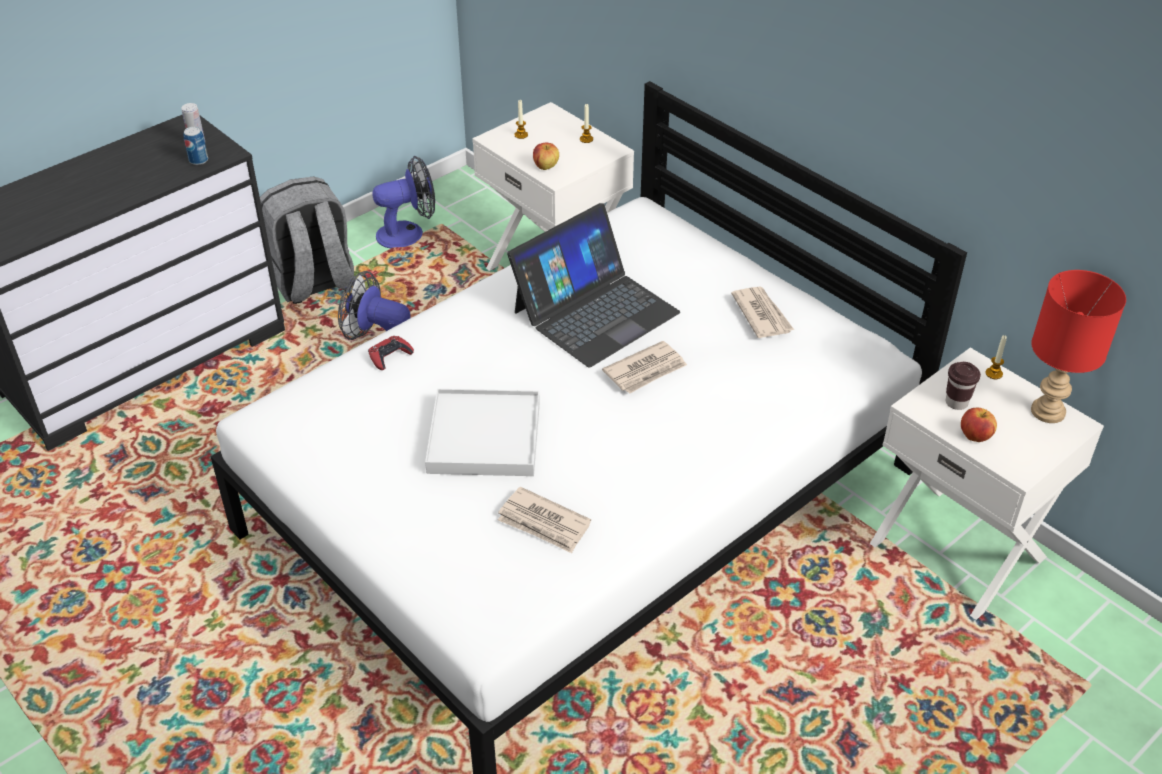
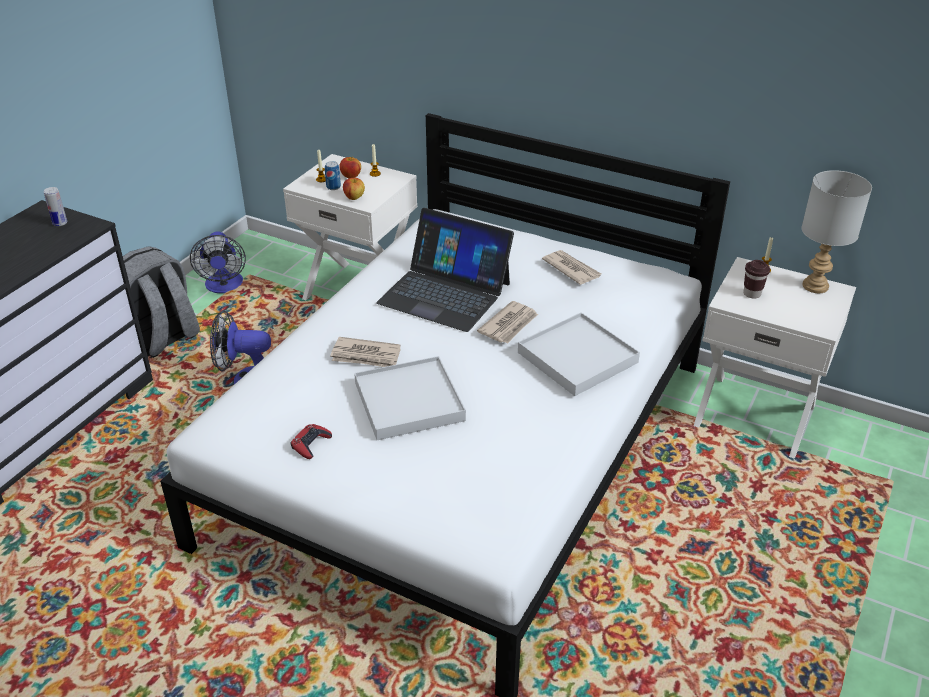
camera: 20 degrees left, 5 degrees down
can [183,127,208,165] -> can moved to [325,161,341,190]
red game controller [368,336,414,370] -> red game controller moved to [291,424,332,459]
fan [372,156,435,248] -> fan turned 120 degrees clockwise [190,232,246,293]
newspaper [498,487,591,553] -> newspaper moved to [330,337,401,367]
laptop [507,203,680,367] -> laptop turned 90 degrees clockwise [376,208,514,332]
apple [961,408,997,442] -> apple moved to [339,157,361,178]
red table lamp [1031,270,1126,423] -> grey table lamp [801,170,872,293]
none -> white tray [518,312,640,396]

